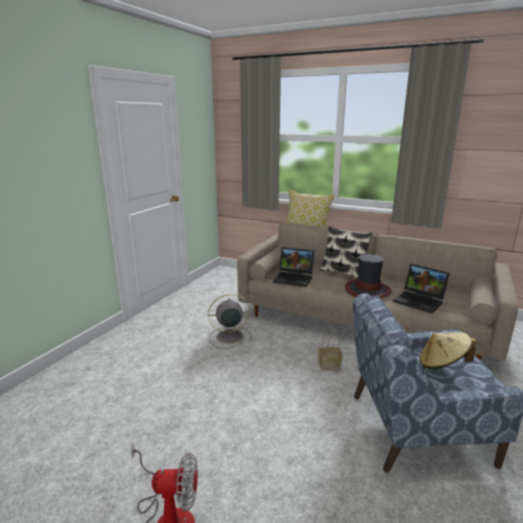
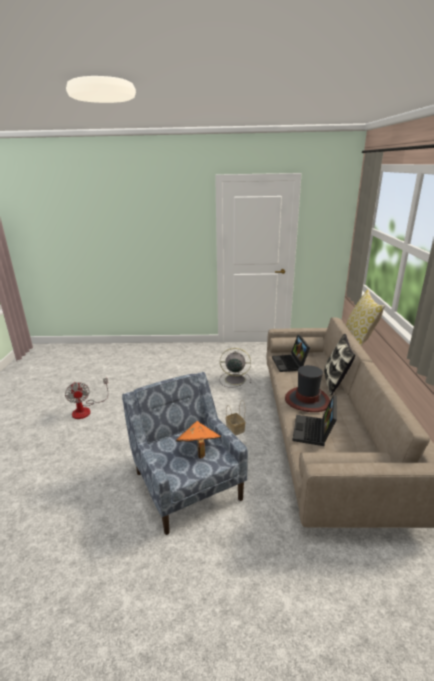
camera: 65 degrees right, 5 degrees up
grey fan [208,294,253,349] -> grey fan turned 45 degrees counterclockwise [220,348,251,388]
beige hat [419,332,477,369] -> orange hat [176,421,221,458]

